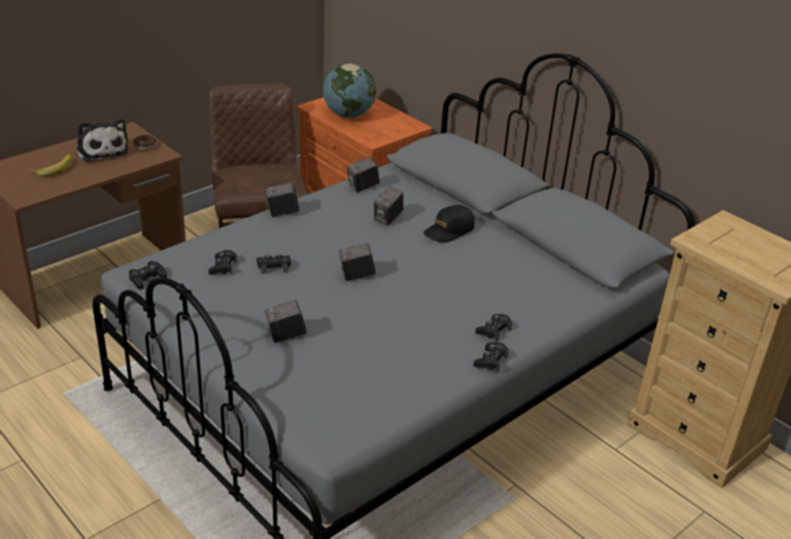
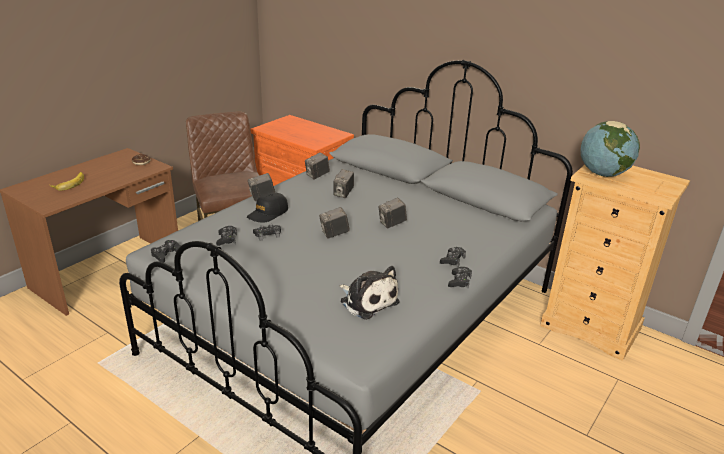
camera: 10 degrees left, 5 degrees down
plush toy [76,119,129,162] -> plush toy moved to [339,266,400,320]
camera [265,300,307,343] -> camera moved to [378,198,407,229]
globe [323,63,376,118] -> globe moved to [581,121,640,177]
black cap [423,205,475,242] -> black cap moved to [247,192,288,223]

